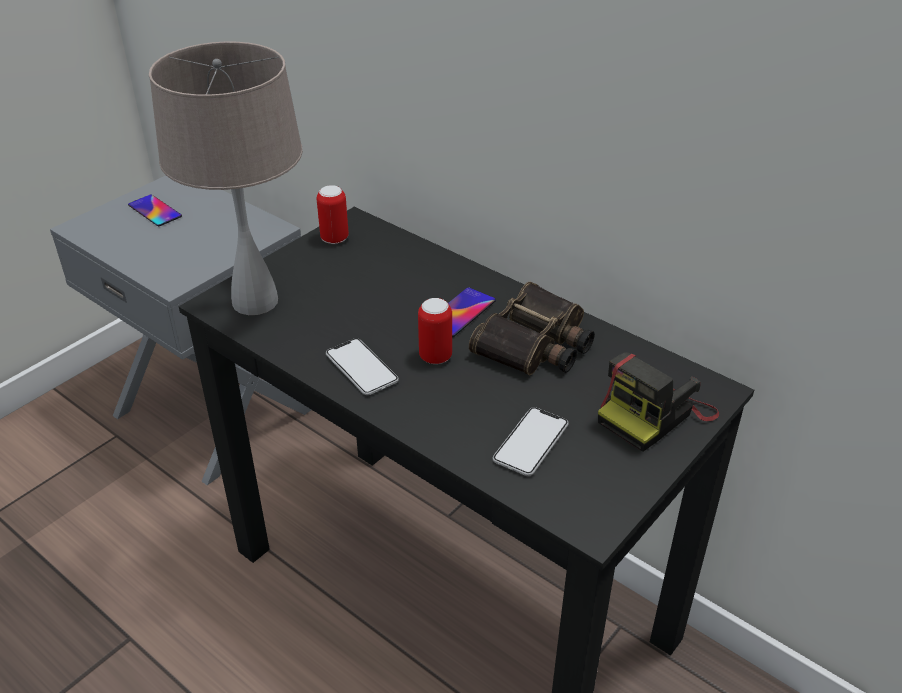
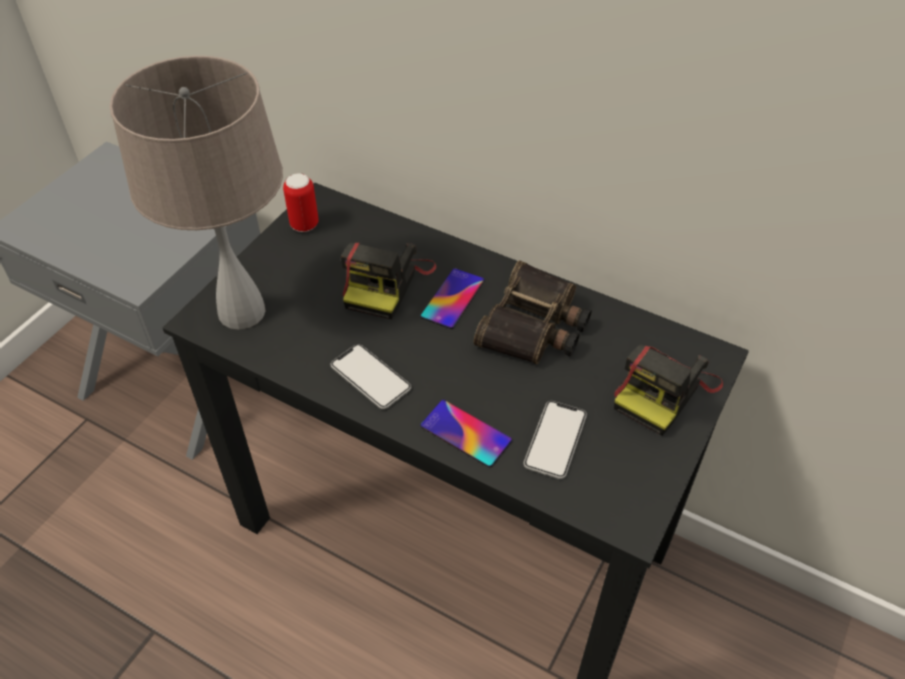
camera: 10 degrees left, 10 degrees up
phone [128,195,182,226] -> phone moved to [420,400,512,467]
can [418,298,452,364] -> none
none -> camera [341,243,436,320]

